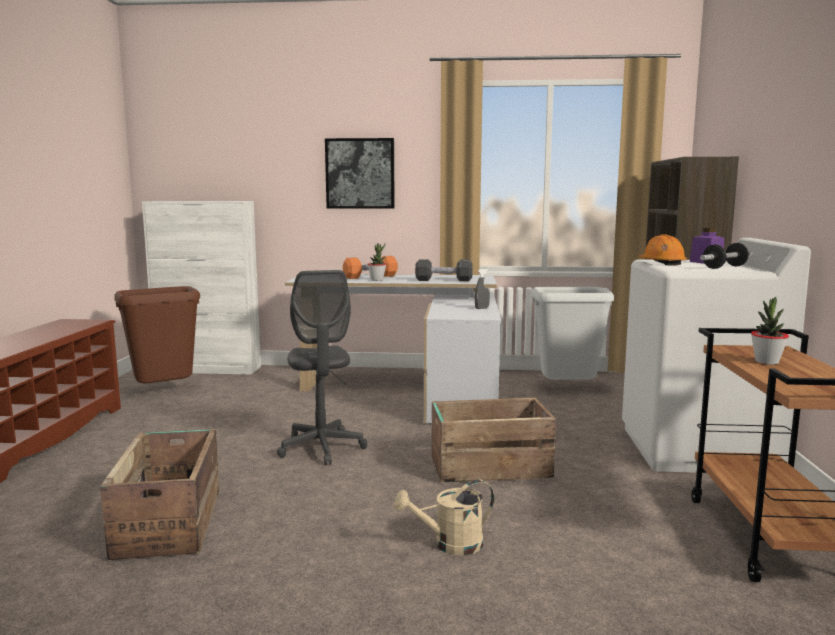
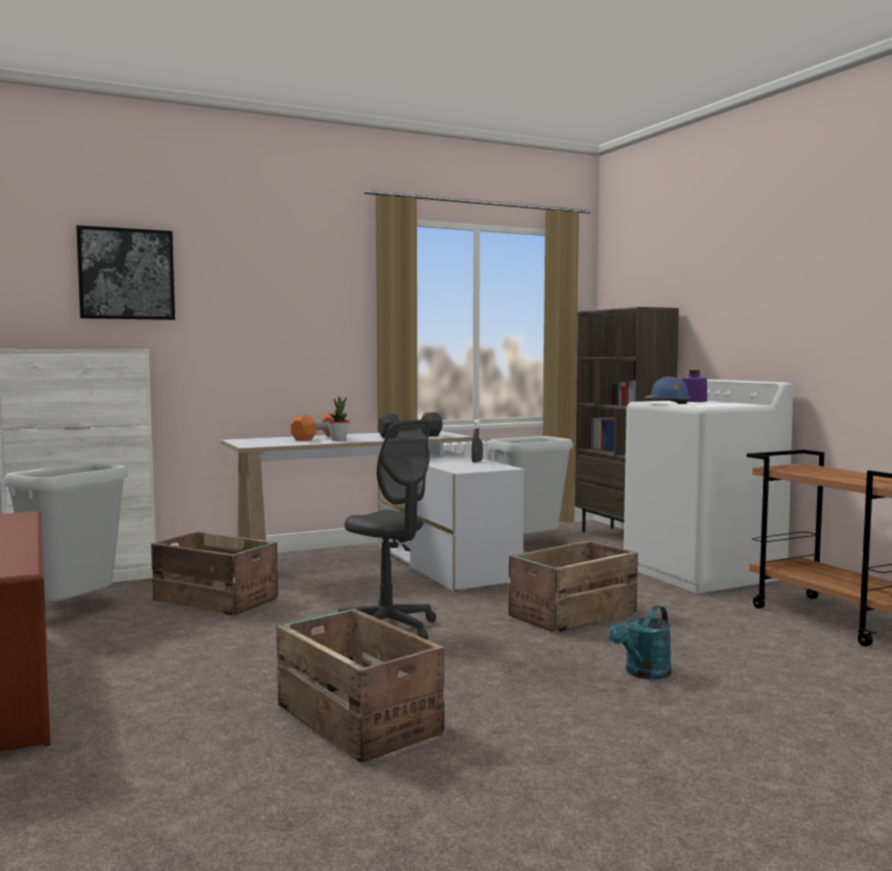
camera: 30 degrees left, 5 degrees down
brown trash can [114,286,200,384] -> grey trash can [4,463,128,601]
picture [325,138,395,209] -> picture moved to [76,225,175,320]
beige watering can [394,480,494,555] -> turquoise watering can [608,605,672,680]
orange hard hat [638,234,687,266] -> blue hard hat [644,376,692,404]
dumbbell [700,243,750,269] -> none
potted plant [751,296,789,365] -> none
none -> crate [151,532,278,615]

